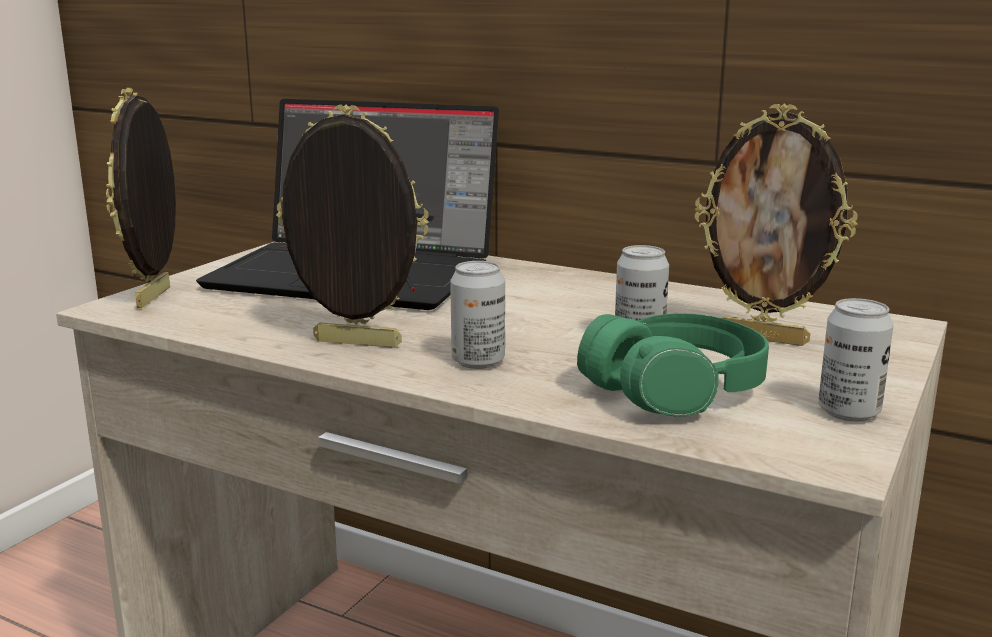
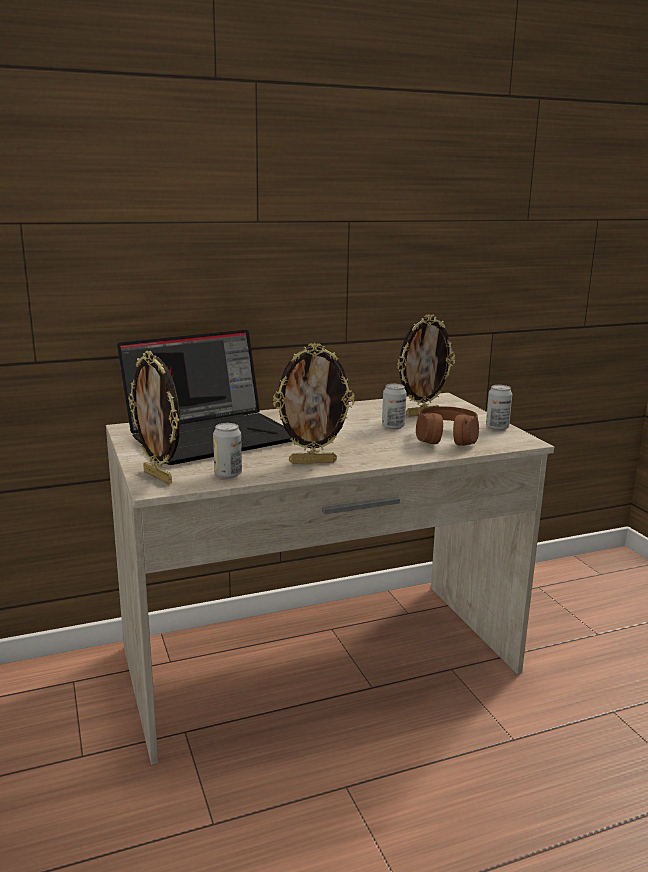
camera: 50 degrees left, 0 degrees up
picture frame [276,105,429,348] -> picture frame turned 150 degrees counterclockwise [273,343,354,464]
can [450,261,505,369] -> can moved to [213,423,242,478]
green headphones [577,313,769,417] -> brown headphones [416,406,479,446]

